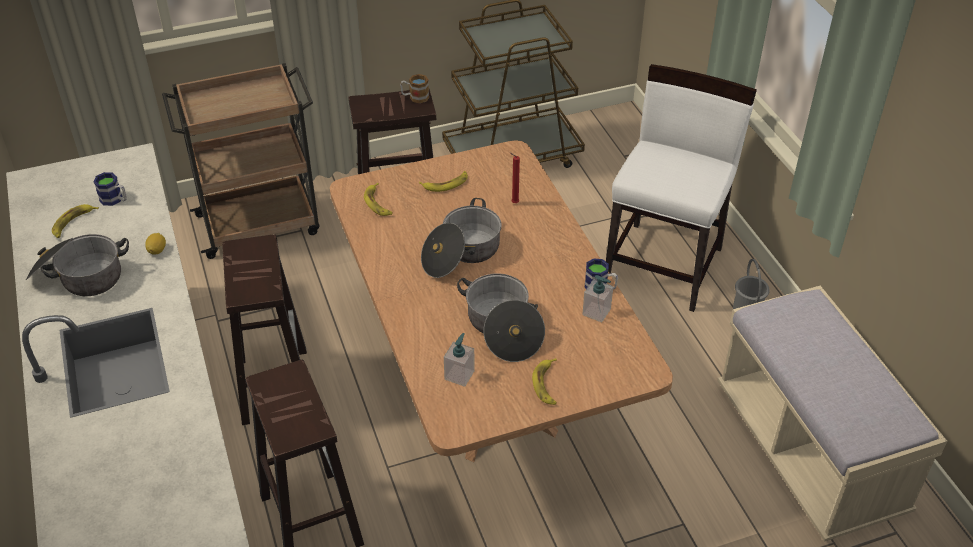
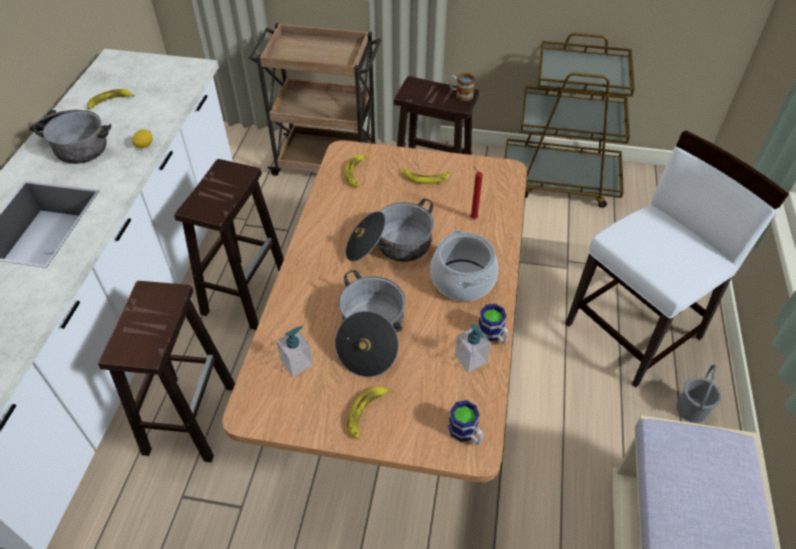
camera: 30 degrees right, 5 degrees up
mug [93,172,127,206] -> mug moved to [448,400,483,445]
none -> cooking pot [430,230,498,301]

